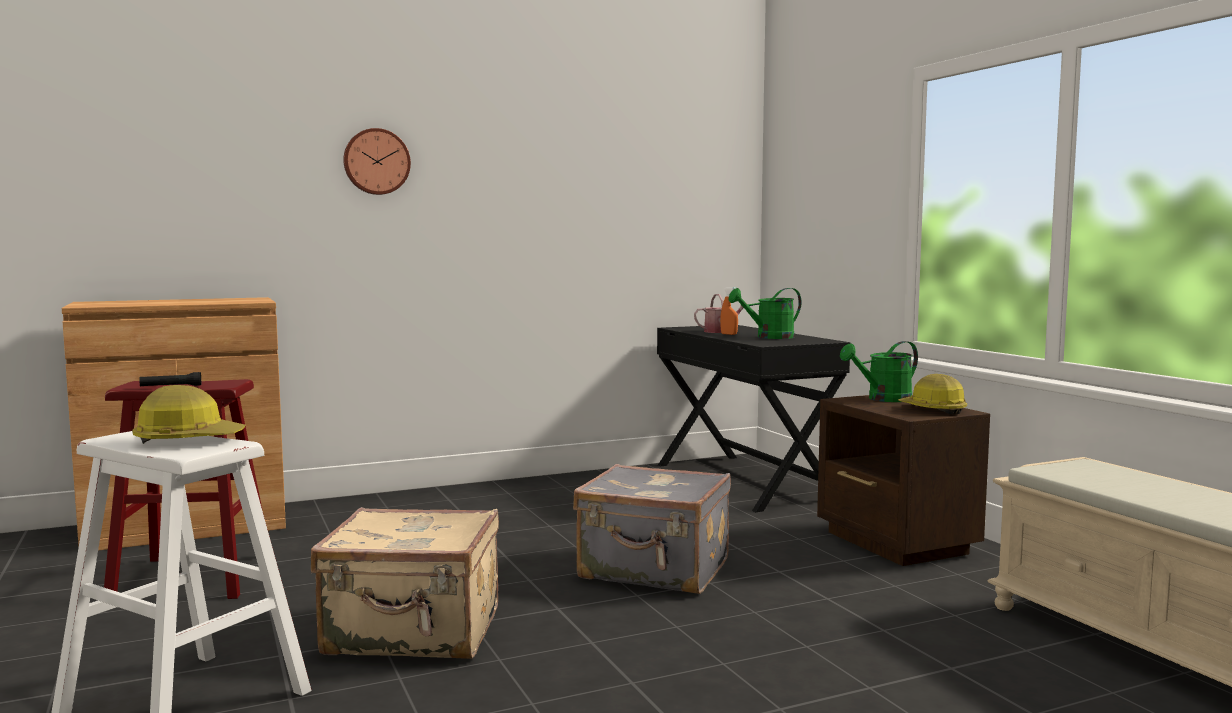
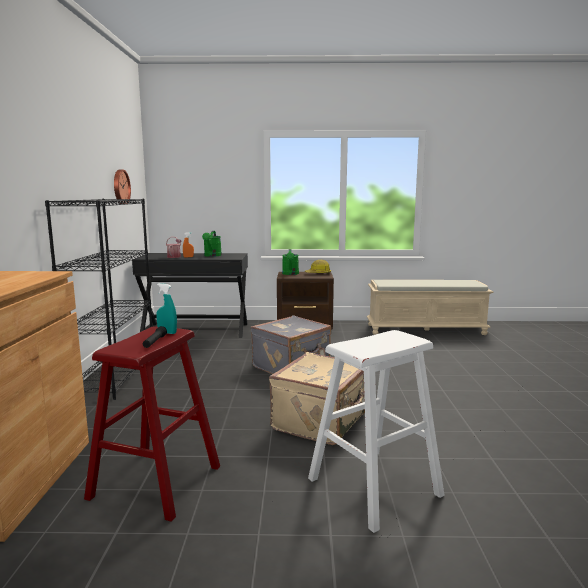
camera: 65 degrees left, 5 degrees up
hard hat [132,385,245,444] -> none
wall clock [343,128,411,195] -> wall clock moved to [114,169,131,204]
none -> black bookcase [45,199,152,400]
none -> turquoise spray bottle [156,283,177,334]

